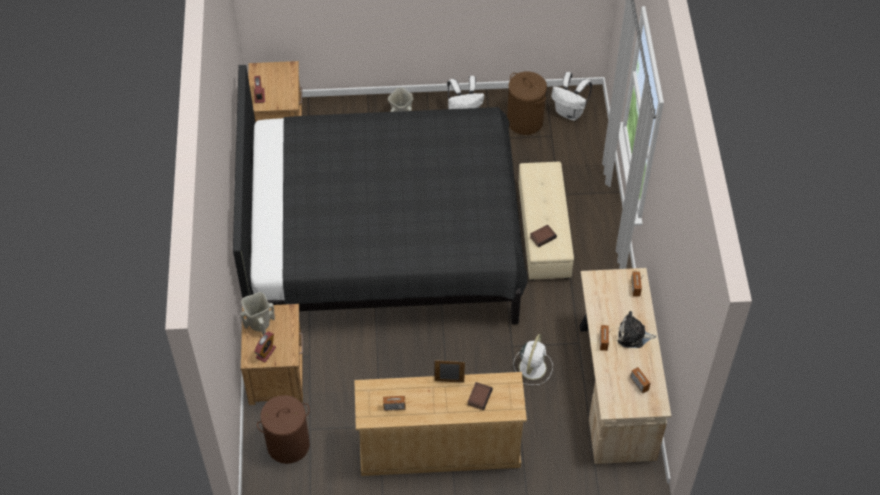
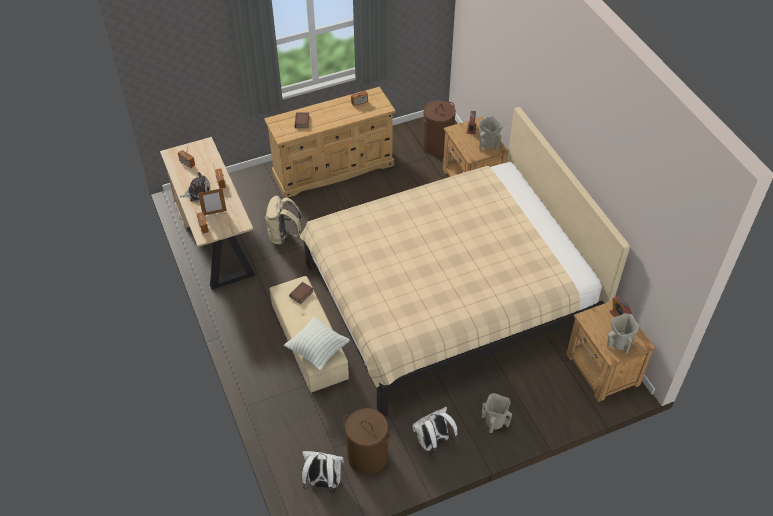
camera: 160 degrees right, 5 degrees down
black bed [233,65,528,325] -> beige bed [300,107,630,416]
picture frame [435,360,465,383] -> picture frame moved to [198,188,227,216]
white fan [514,334,553,385] -> beige backpack [265,196,302,245]
none -> pillow [284,316,350,371]
none -> beige vase [607,313,639,353]

